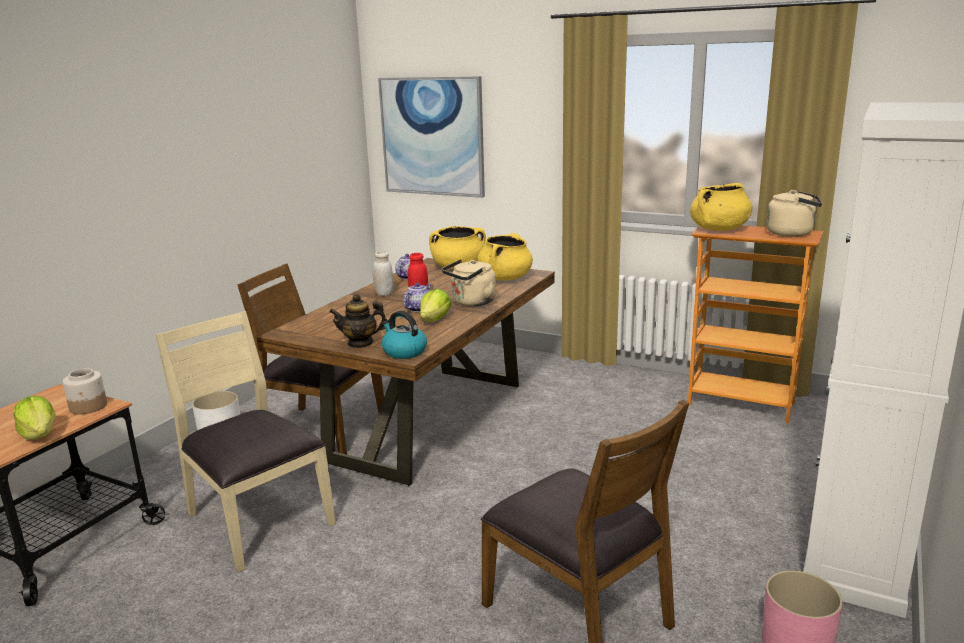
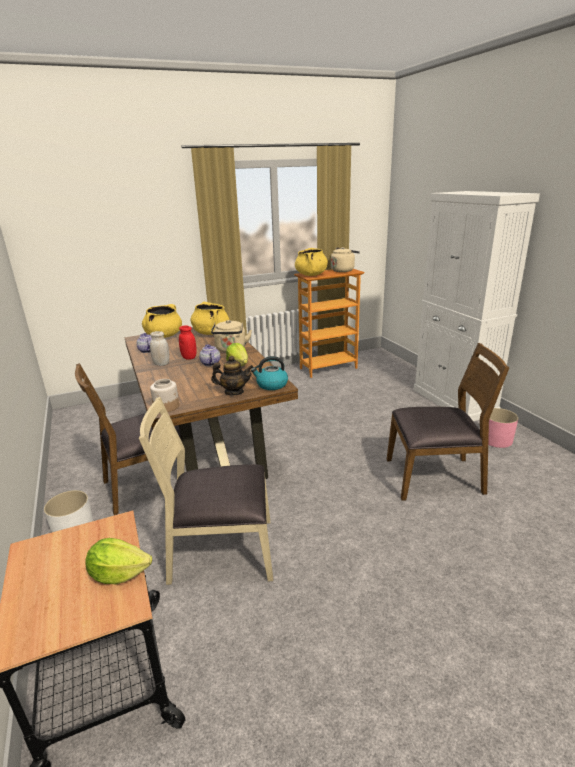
camera: 50 degrees left, 5 degrees up
jar [63,368,107,415] -> jar moved to [150,379,179,412]
teapot [329,294,387,348] -> teapot turned 120 degrees counterclockwise [211,356,253,395]
picture [378,76,485,198] -> none

